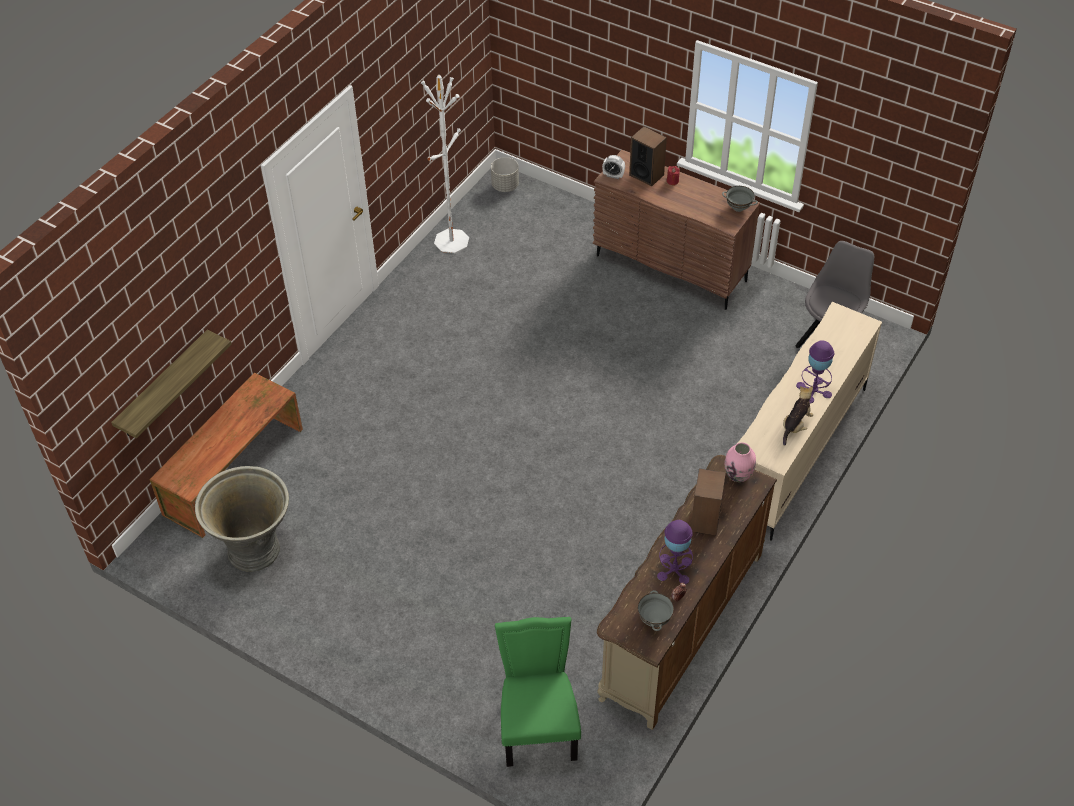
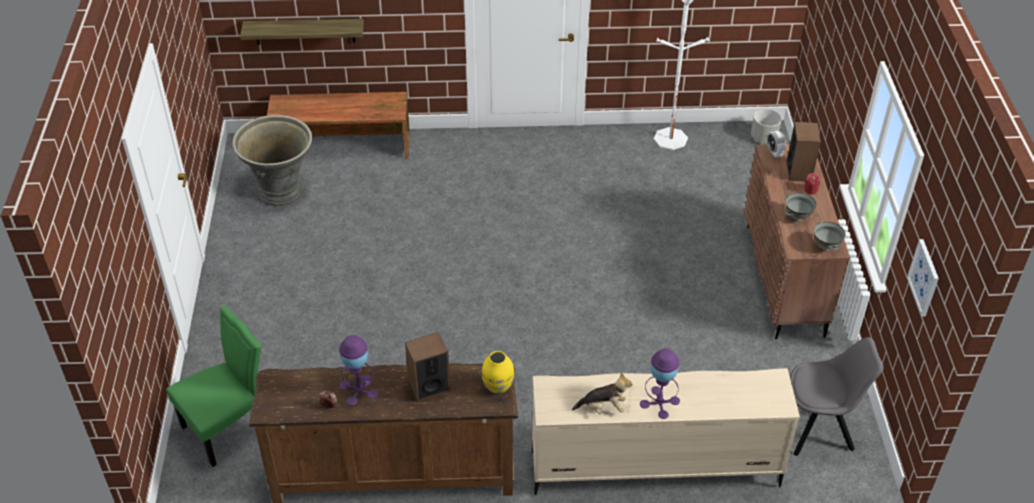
camera: 55 degrees right, 5 degrees down
grey bowl [638,590,674,631] -> grey bowl moved to [785,193,816,221]
pink vase [725,442,756,482] -> yellow vase [481,351,514,394]
none -> picture [907,239,939,317]

